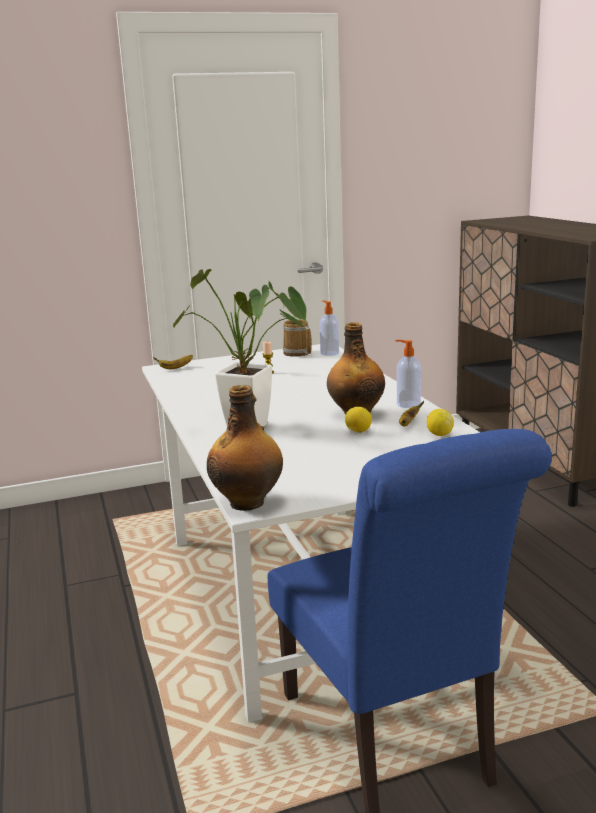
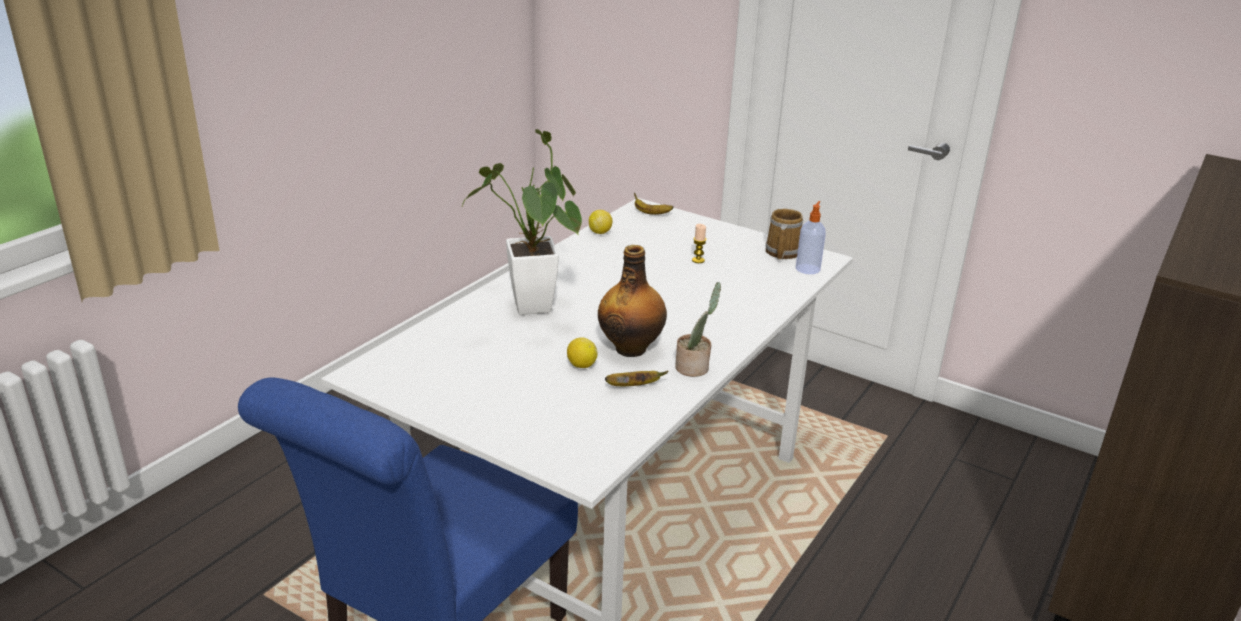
camera: 50 degrees right, 10 degrees up
bottle [207,385,283,511] -> none
soap dispenser [395,340,421,408] -> potted plant [675,282,721,377]
lemon [427,409,454,436] -> lemon moved to [589,210,613,234]

